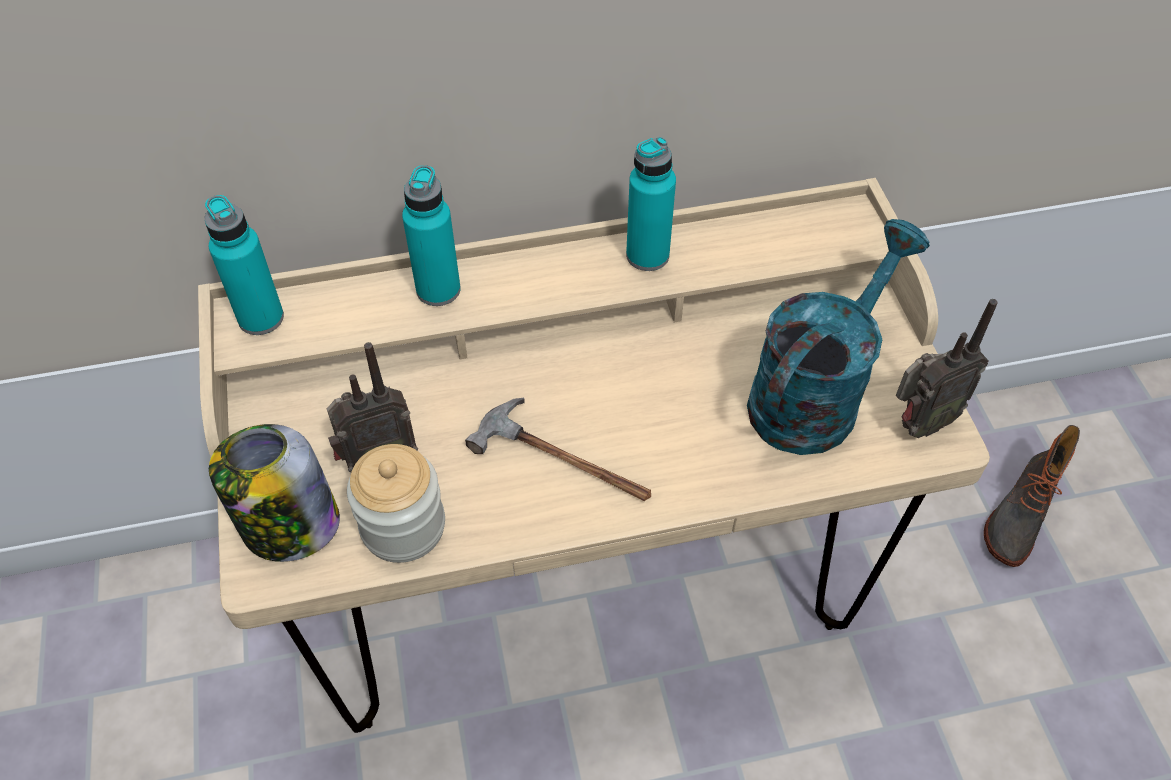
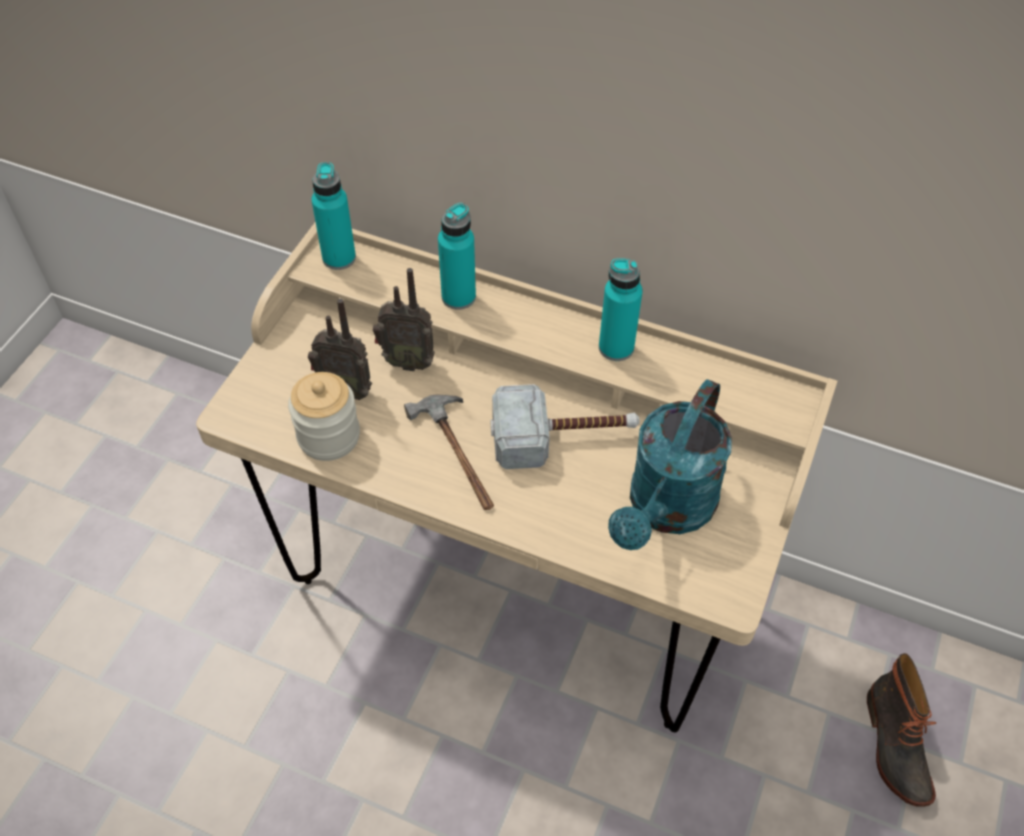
camera: 35 degrees right, 0 degrees up
jar [209,424,340,562] -> none
turquoise watering can [747,219,930,455] -> turquoise watering can turned 135 degrees clockwise [608,379,732,550]
radio [896,299,998,438] -> radio moved to [373,268,435,371]
boot [984,425,1080,567] -> boot turned 75 degrees counterclockwise [867,653,936,806]
none -> hammer [491,384,639,469]

